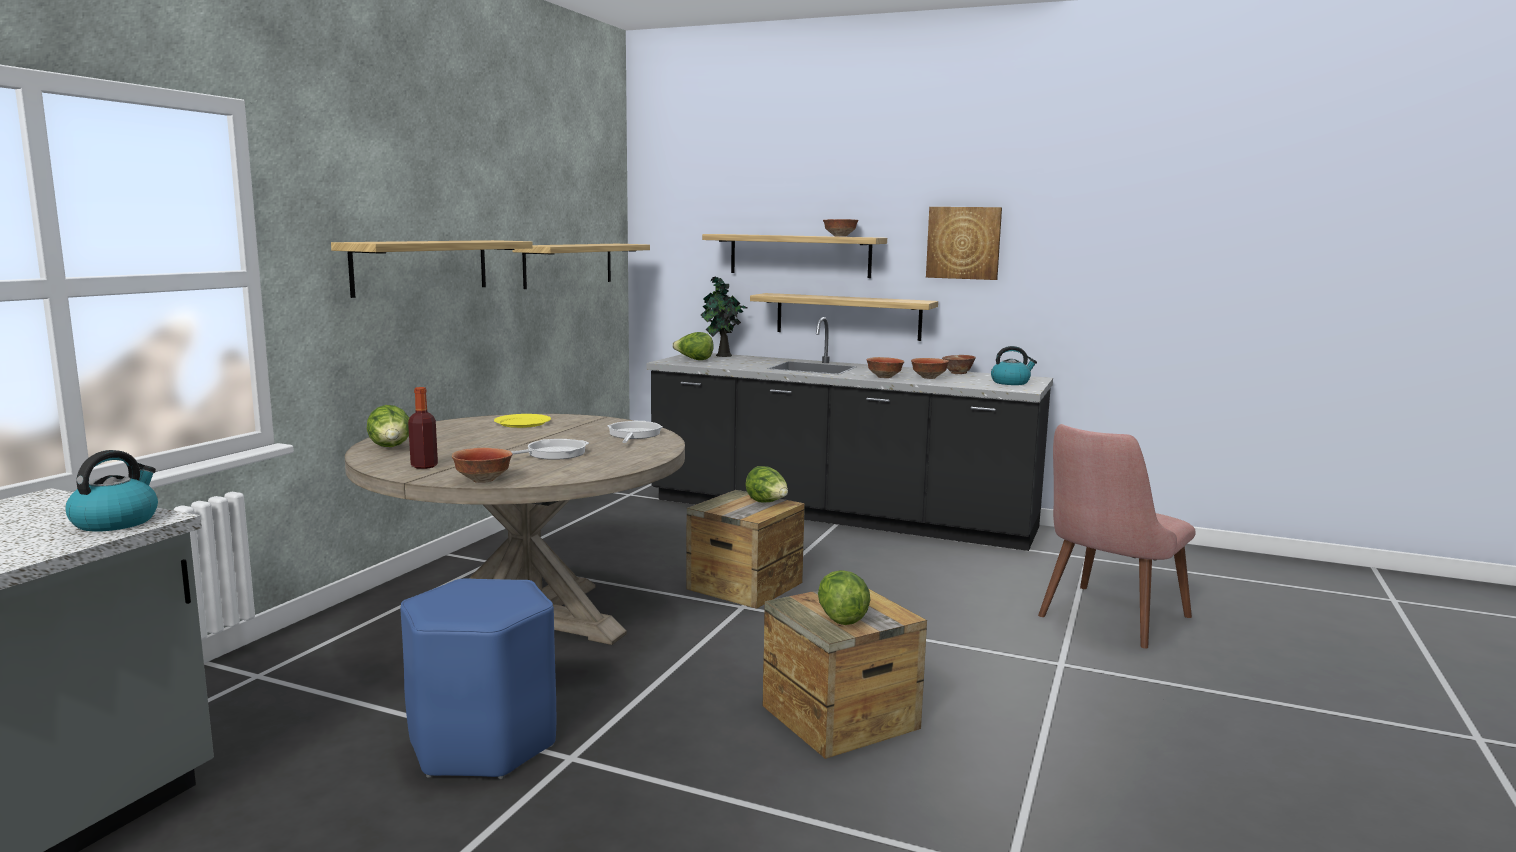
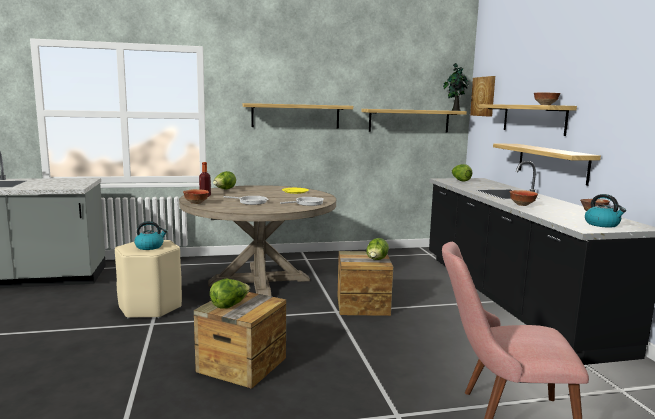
camera: 55 degrees right, 0 degrees up
kettle [66,450,158,532] -> kettle moved to [134,221,167,250]
blue stool [400,578,556,779] -> beige stool [115,240,182,319]
potted plant [701,276,747,357] -> potted plant moved to [443,63,469,111]
bowl [911,358,949,379] -> none
picture [926,207,1002,280] -> picture moved to [470,76,495,117]

